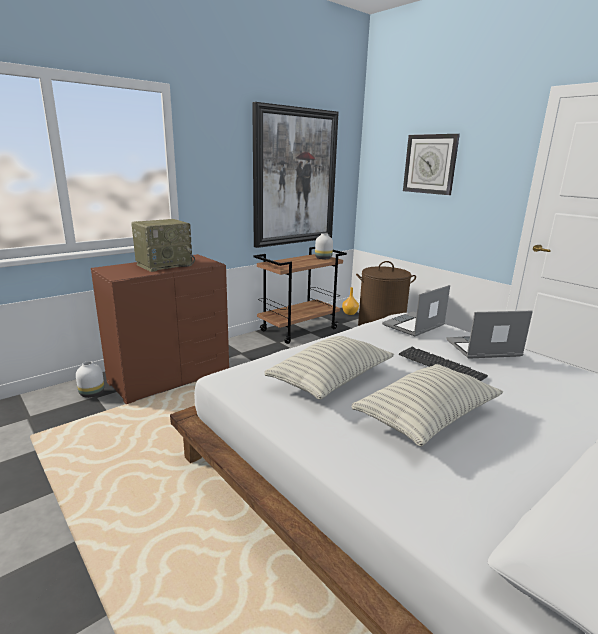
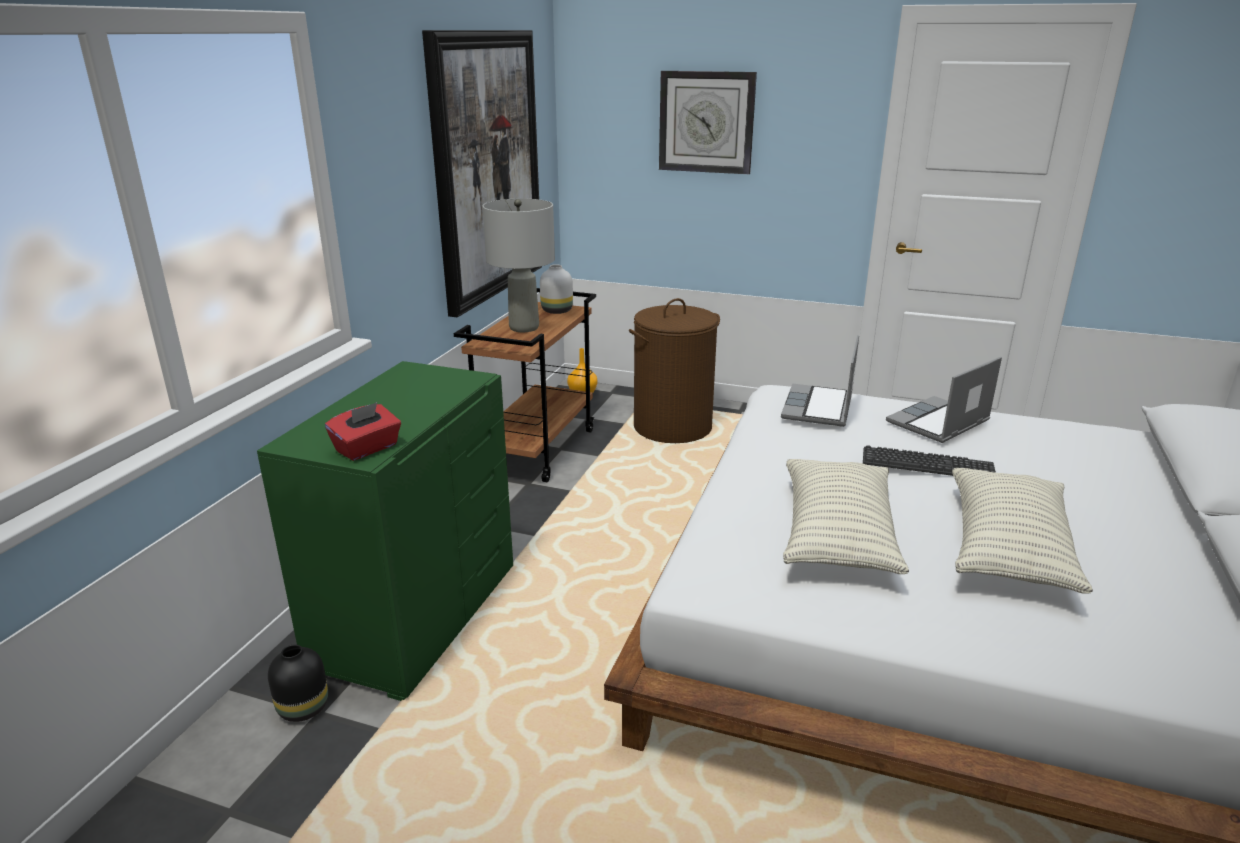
camera: 30 degrees left, 5 degrees up
white vase [76,361,104,398] -> black vase [268,644,328,722]
brown dresser [91,254,229,404] -> green dresser [257,361,513,701]
radio [131,219,195,272] -> none
none -> red tissue box [325,402,401,461]
none -> grey table lamp [483,199,555,332]

